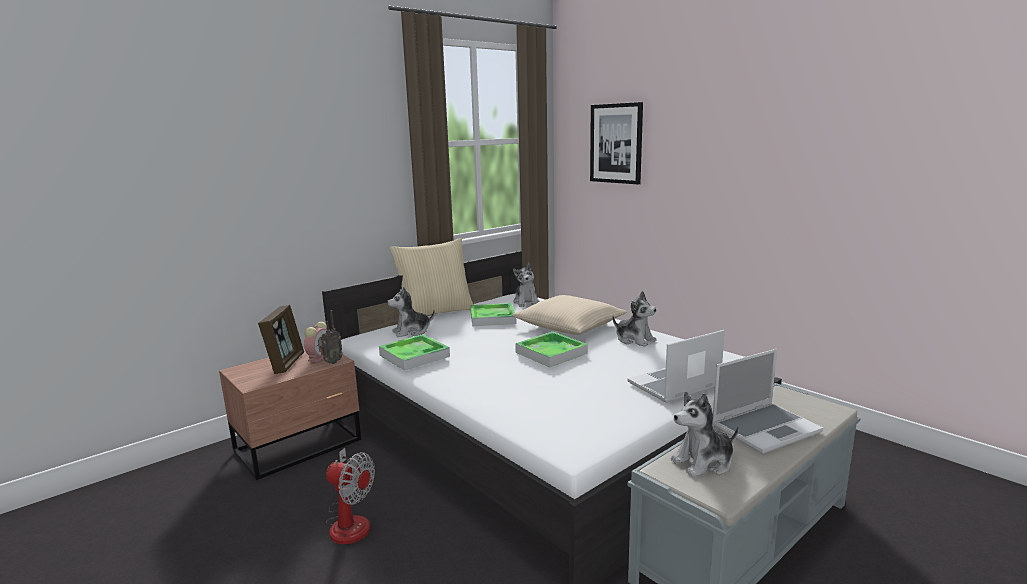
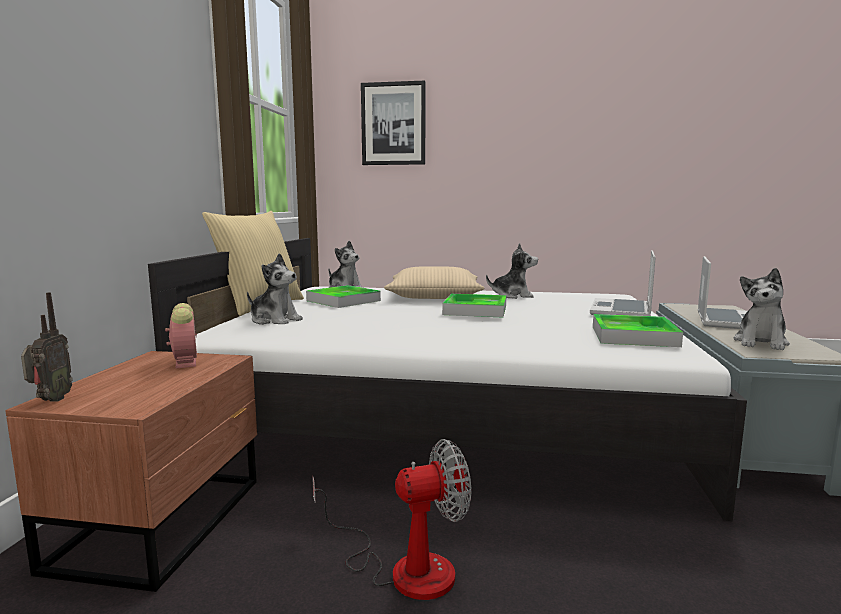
camera: 40 degrees left, 5 degrees down
picture frame [258,305,304,374] -> none
radio [318,310,343,364] -> radio moved to [21,292,73,402]
tray [379,334,450,371] -> tray moved to [593,314,683,347]
plush toy [387,287,435,337] -> plush toy turned 90 degrees counterclockwise [247,253,303,325]

